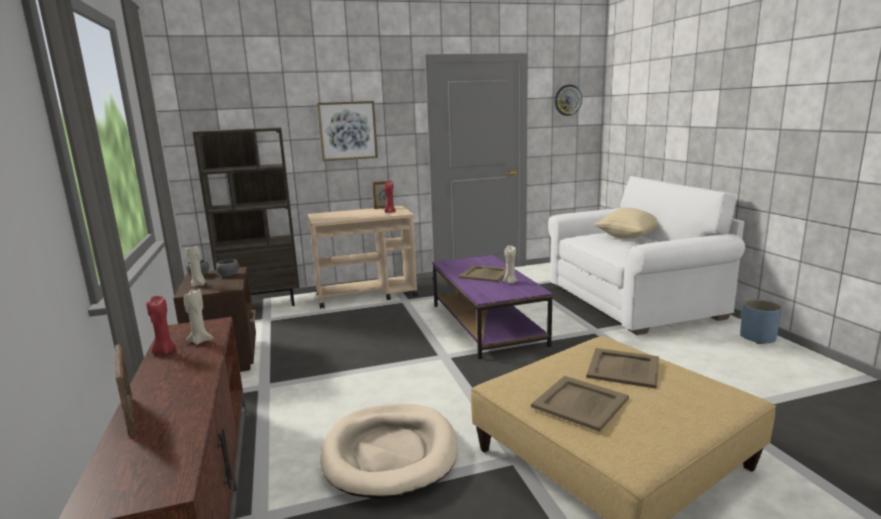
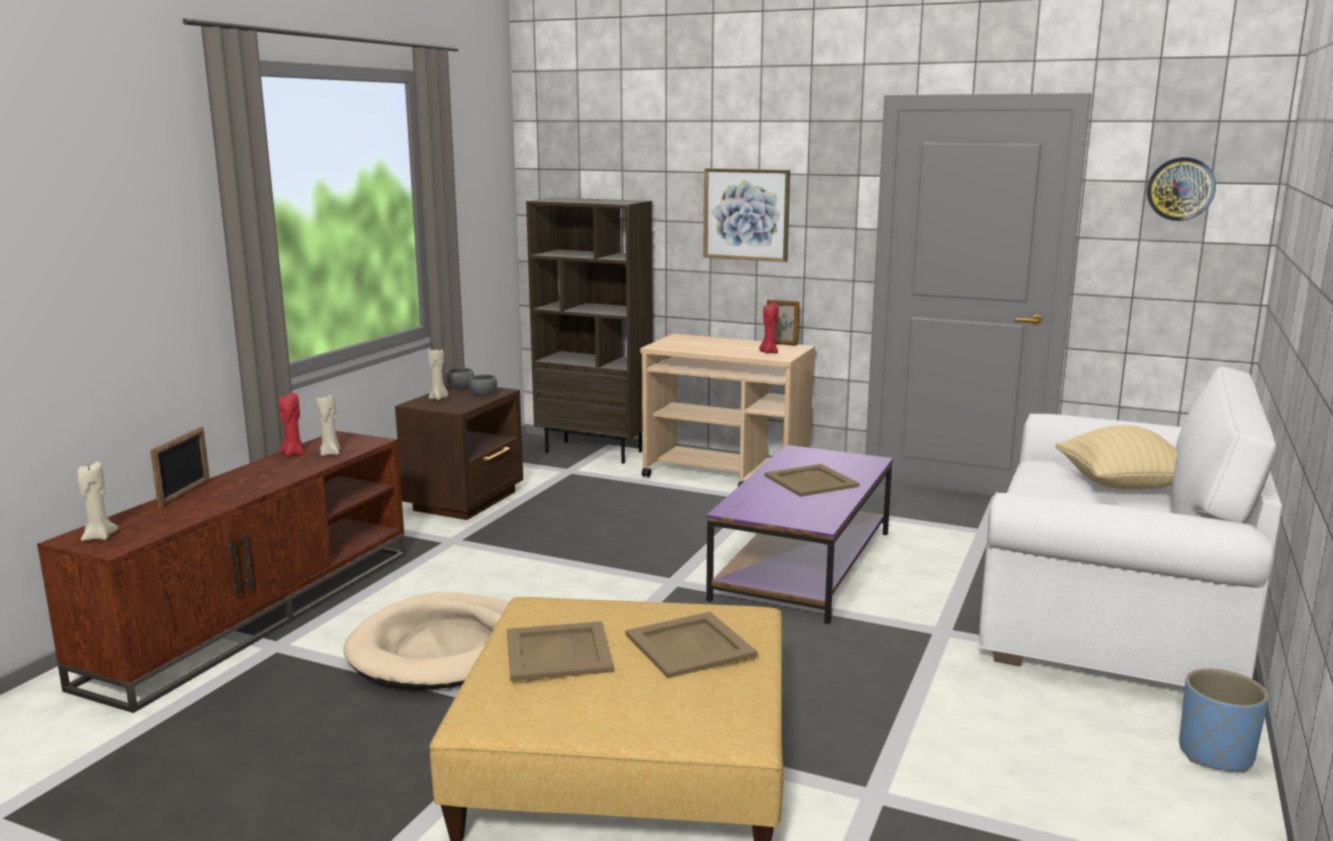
camera: 40 degrees right, 0 degrees up
beige candle [503,246,517,284] -> beige candle moved to [77,462,119,541]

